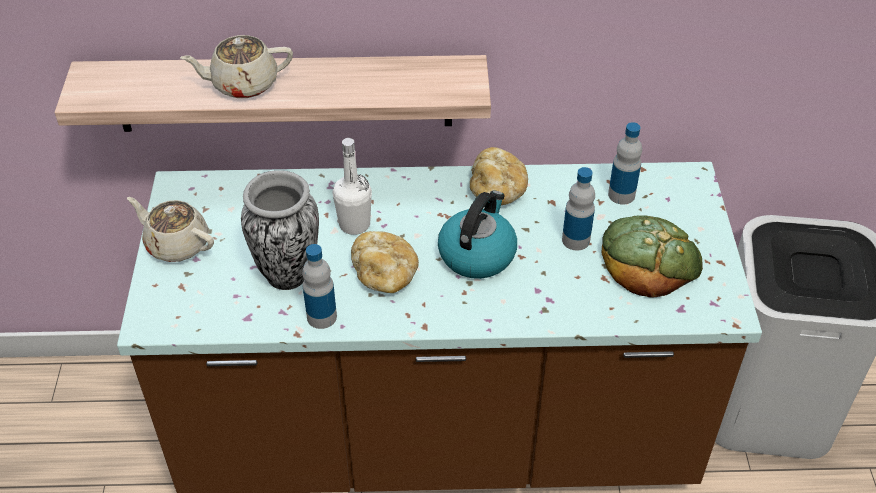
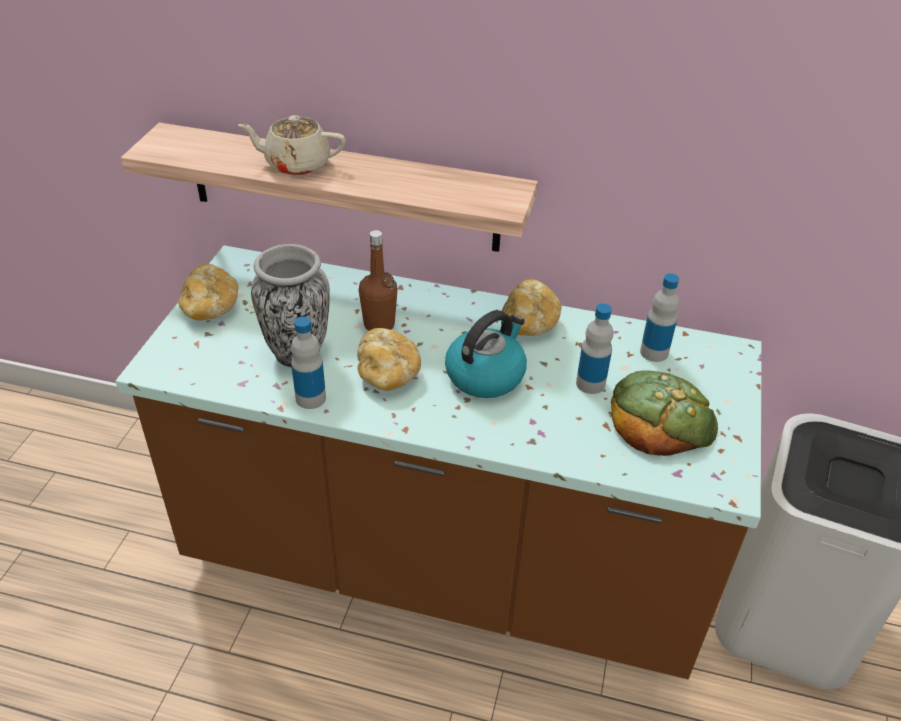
camera: 15 degrees right, 5 degrees down
beige teapot [127,197,214,262] -> bread [178,264,238,321]
white bottle [333,138,372,235] -> brown bottle [359,230,398,331]

